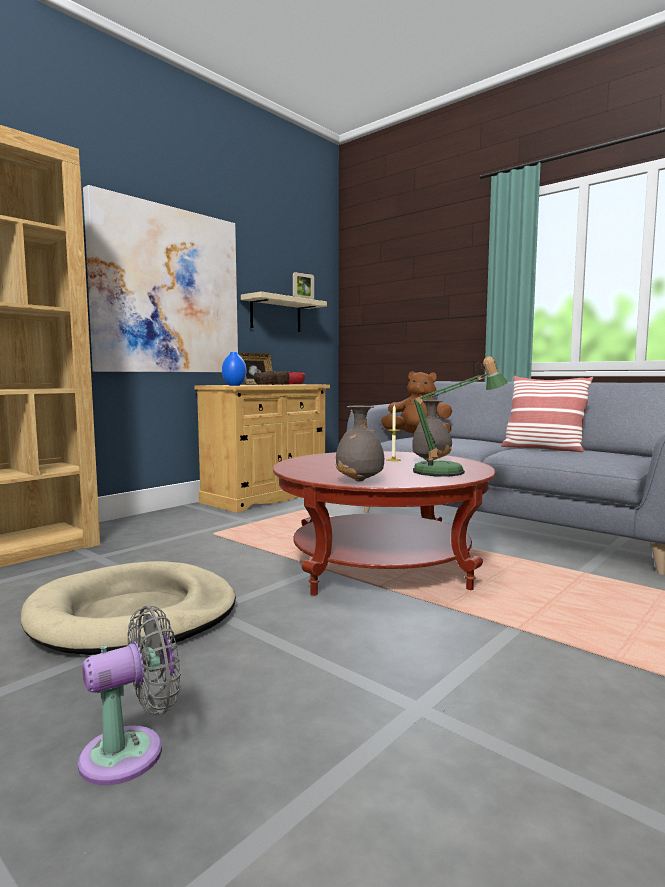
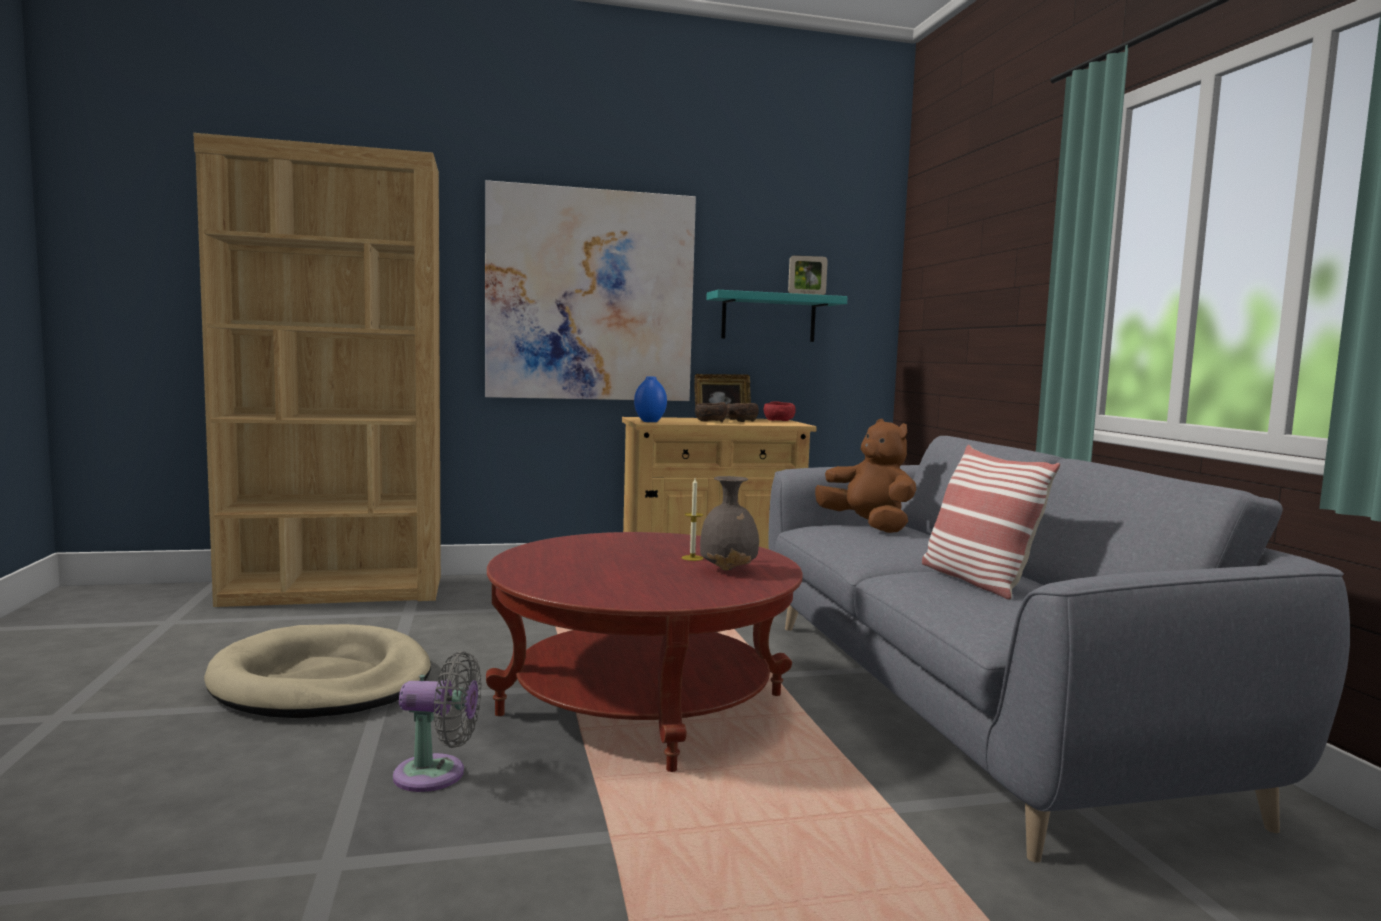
camera: 35 degrees right, 0 degrees up
grey fan [78,606,181,785] -> grey fan moved to [393,651,482,792]
beige shelf [241,292,327,332] -> turquoise shelf [706,290,847,342]
grey vase [335,406,384,482] -> none
table lamp [410,357,508,477] -> none

